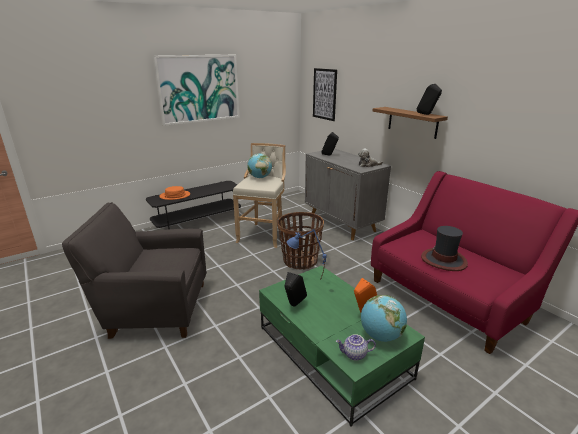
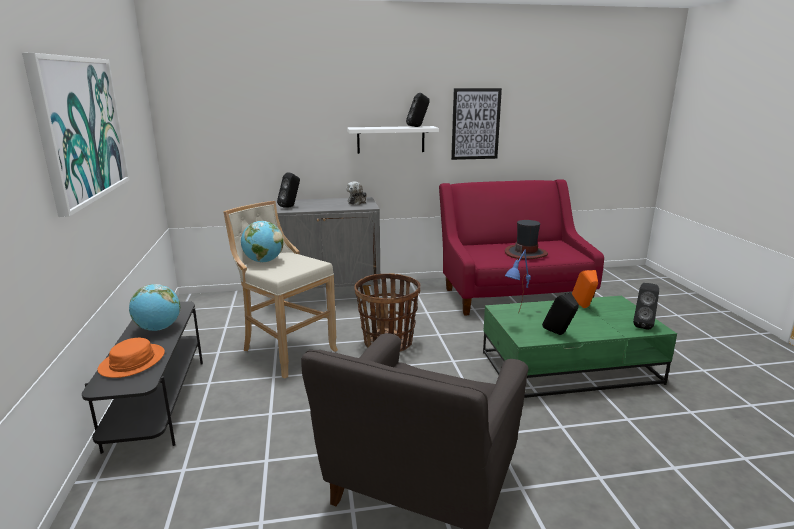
camera: 65 degrees left, 5 degrees down
picture [313,68,337,121] -> picture moved to [451,88,502,160]
teapot [336,334,376,361] -> black speaker [633,283,659,330]
globe [361,295,407,342] -> globe moved to [129,284,180,331]
brown shelf [373,107,448,139] -> white shelf [347,126,439,154]

